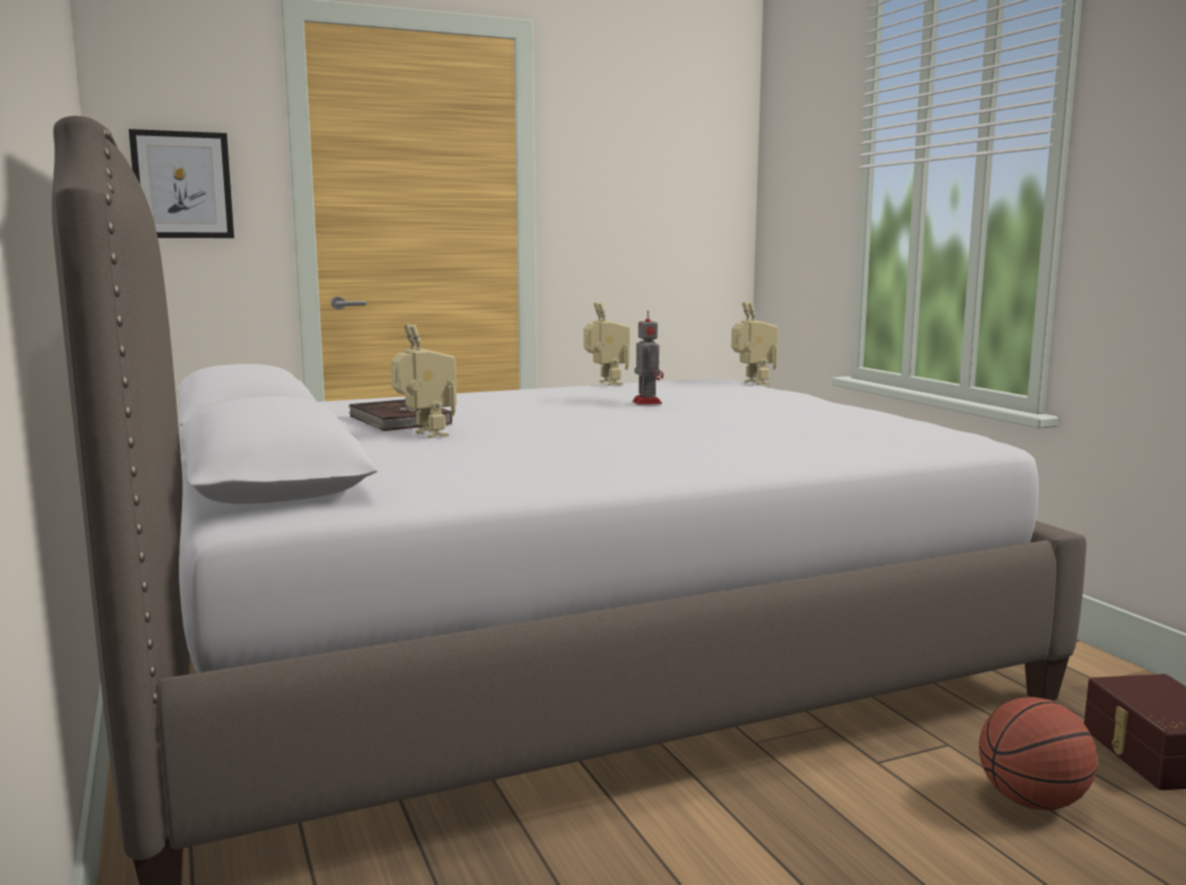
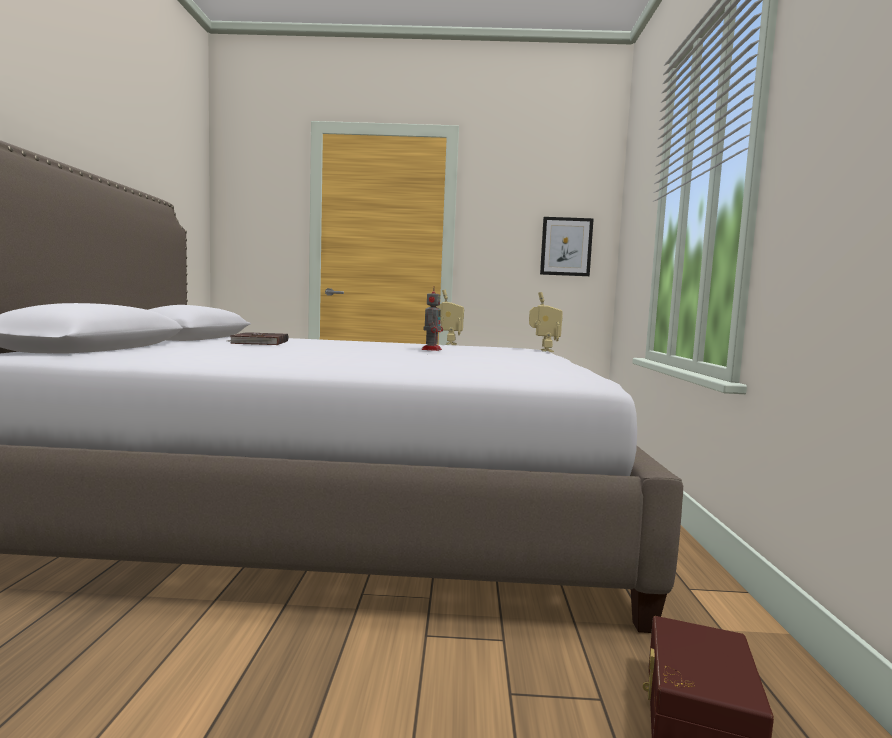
camera: 25 degrees right, 5 degrees down
picture [129,129,234,238] -> picture moved to [540,217,594,276]
toy robot [391,324,457,438] -> none
basketball [979,697,1097,810] -> none

